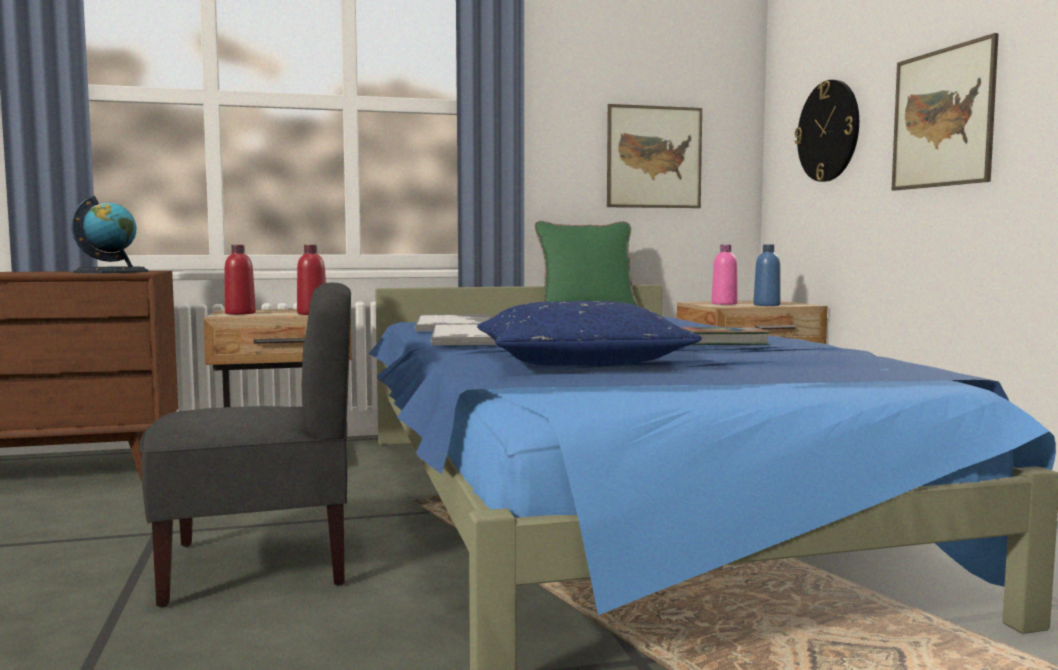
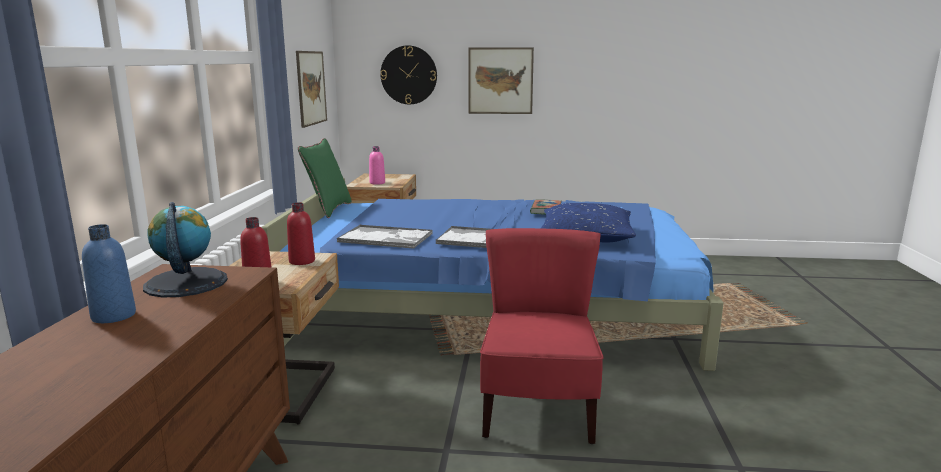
camera: 70 degrees left, 10 degrees up
grey chair [140,283,351,608] -> red chair [480,228,604,444]
blue bottle [753,244,781,306] -> blue bottle moved to [82,224,136,323]

